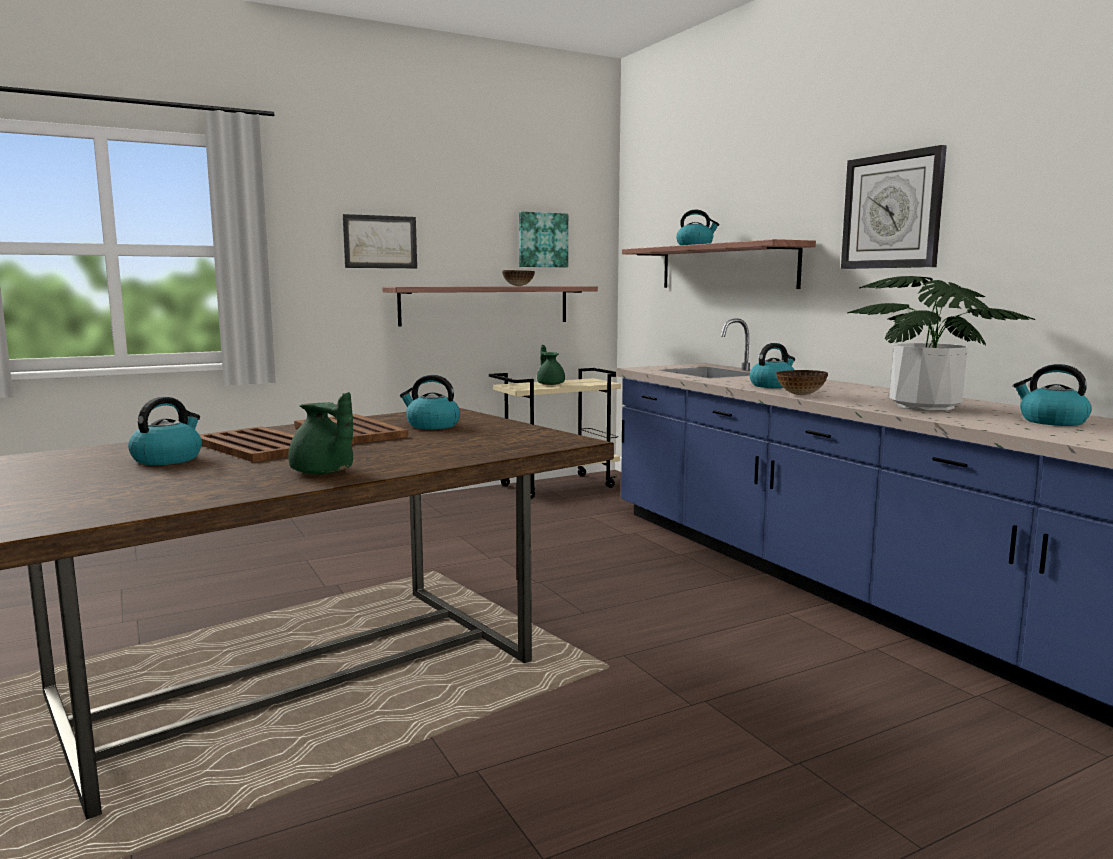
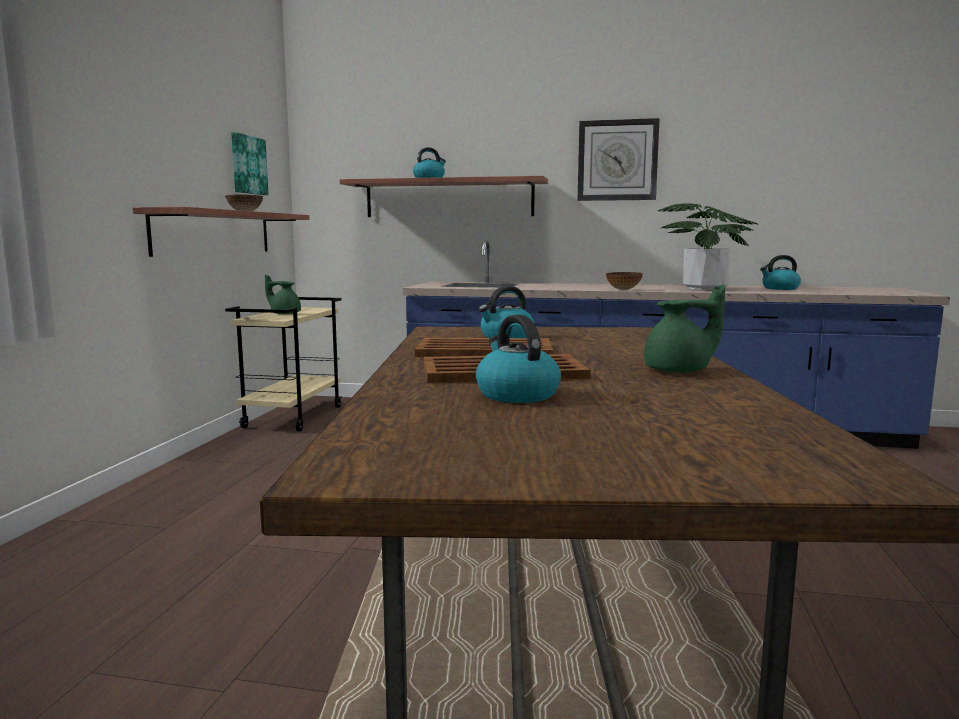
camera: 50 degrees left, 0 degrees up
picture [343,214,417,268] -> none
kettle [750,343,795,388] -> none

